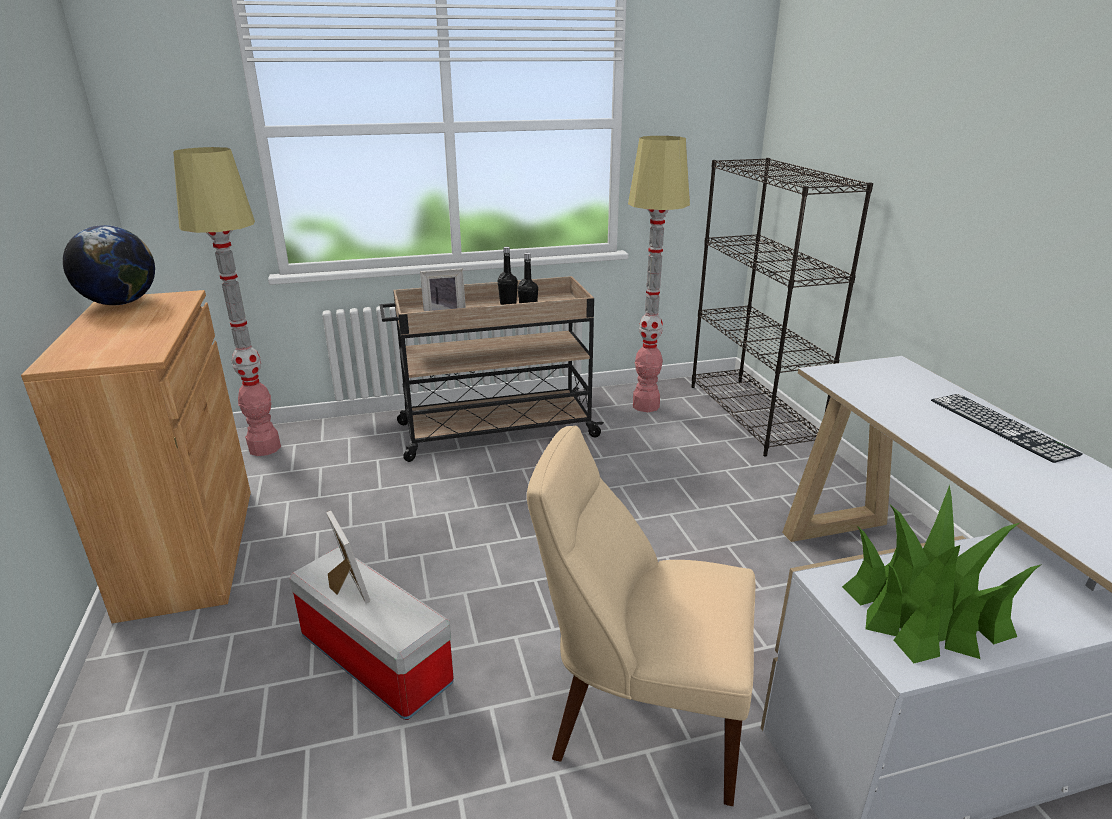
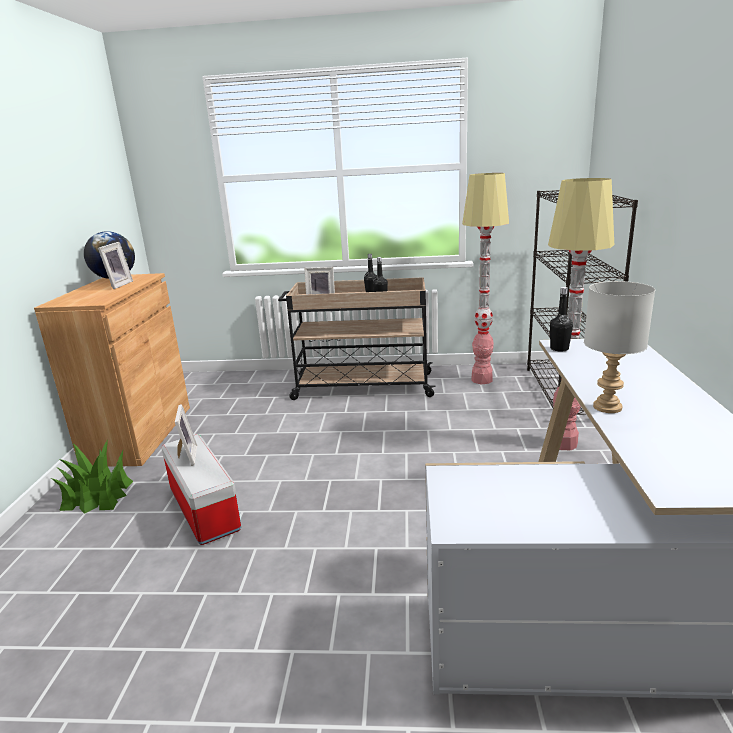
camera: 20 degrees right, 5 degrees down
floor lamp [173,147,281,456] -> floor lamp moved to [548,178,614,450]
beige chair [527,425,755,806] -> none
potted plant [842,485,1042,663] -> potted plant moved to [51,439,133,514]
keyboard [931,394,1083,463] -> none
none -> picture frame [98,242,133,289]
none -> black bottle [550,287,573,352]
none -> grey table lamp [584,281,655,413]

